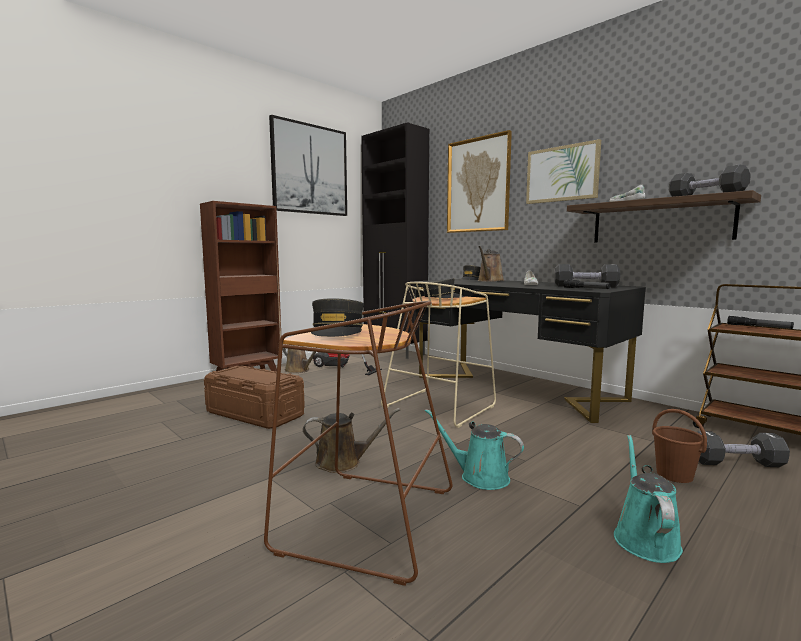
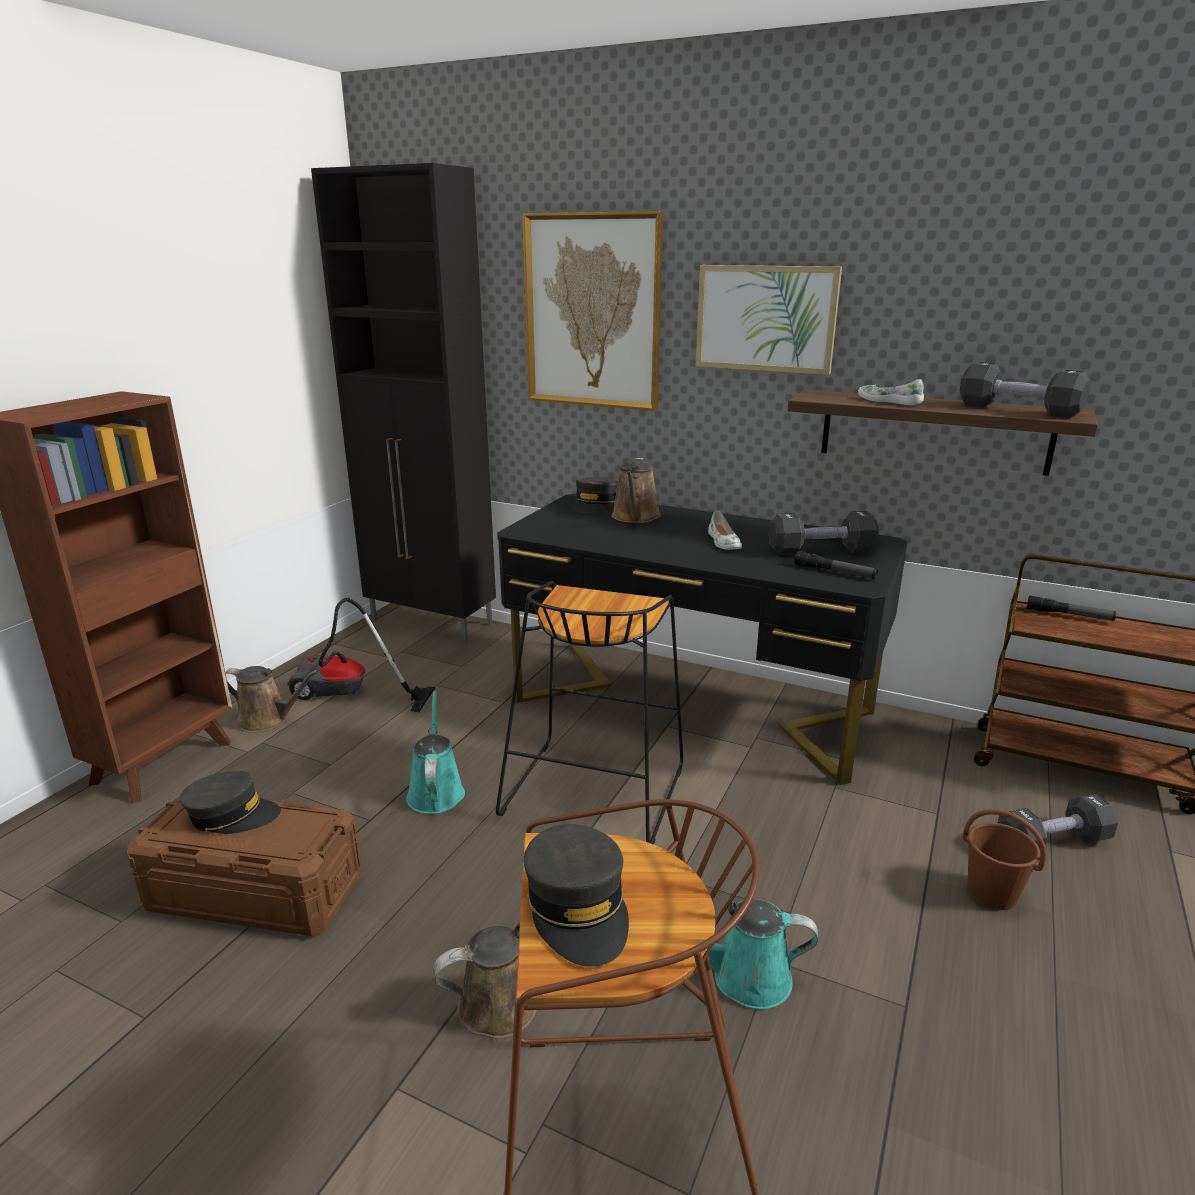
camera: 20 degrees left, 15 degrees up
picture [269,115,347,216] -> none
beige stool [381,282,496,428] -> black stool [496,581,683,845]
grey cap [422,278,464,298] -> grey cap moved to [180,771,281,834]
turquoise watering can [614,435,683,563] -> turquoise watering can moved to [406,691,465,814]

